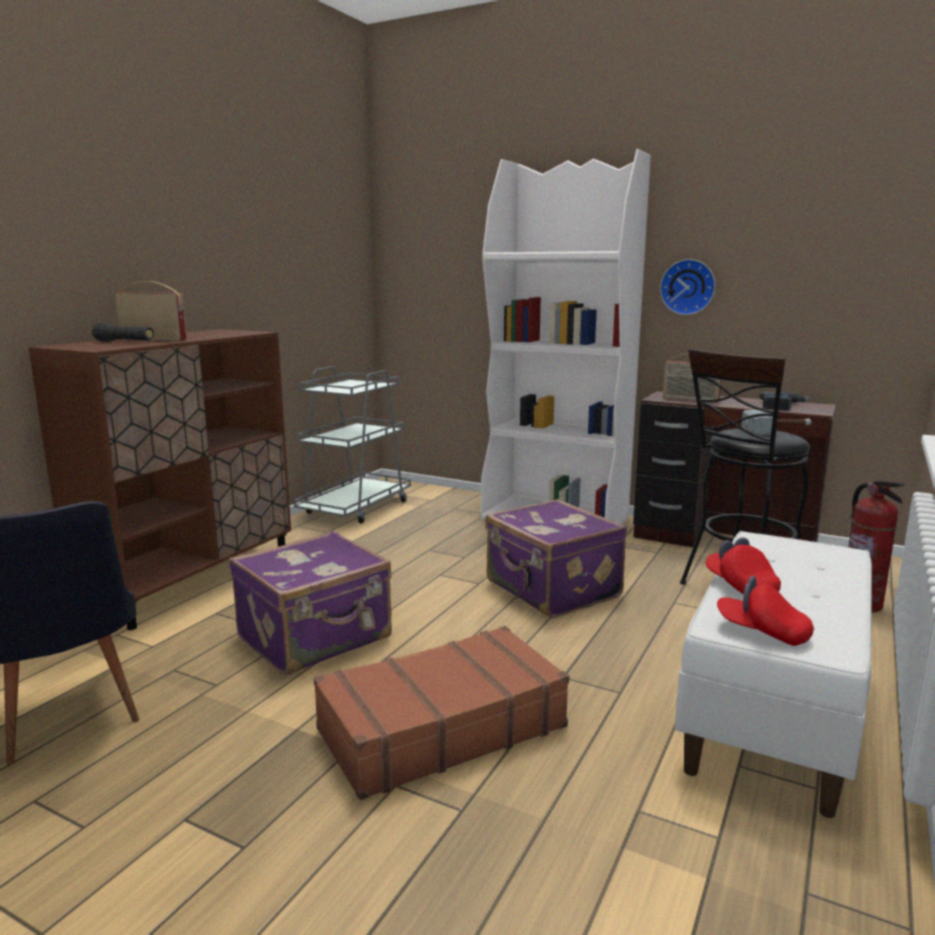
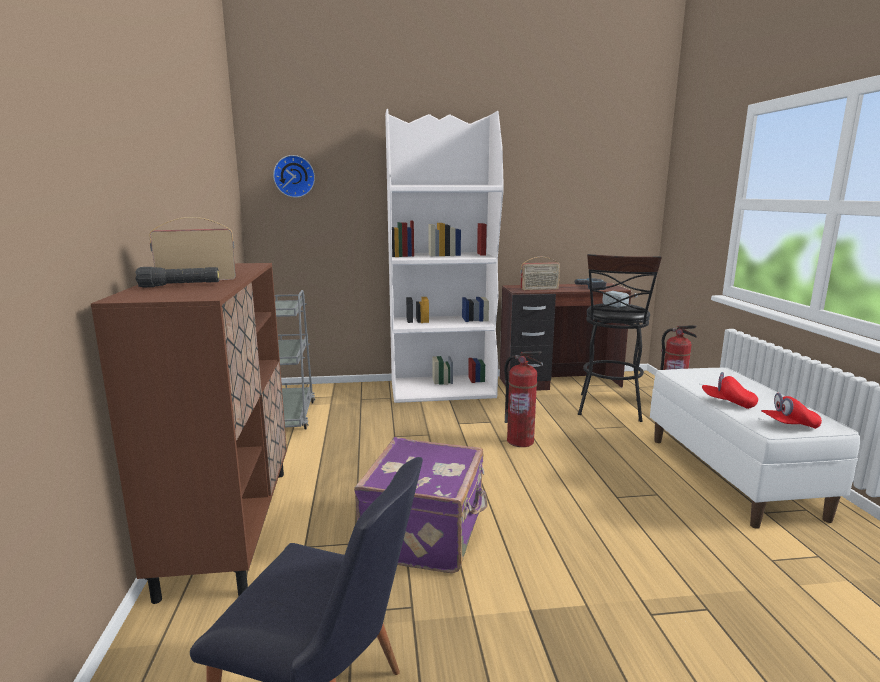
camera: 35 degrees left, 0 degrees up
brown suitcase [314,626,570,800] -> none
purple suitcase [485,499,627,618] -> fire extinguisher [504,351,542,447]
wall clock [660,259,715,315] -> wall clock moved to [273,155,315,198]

